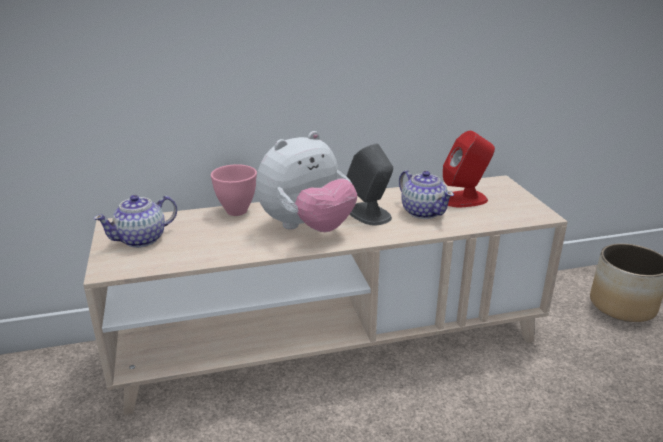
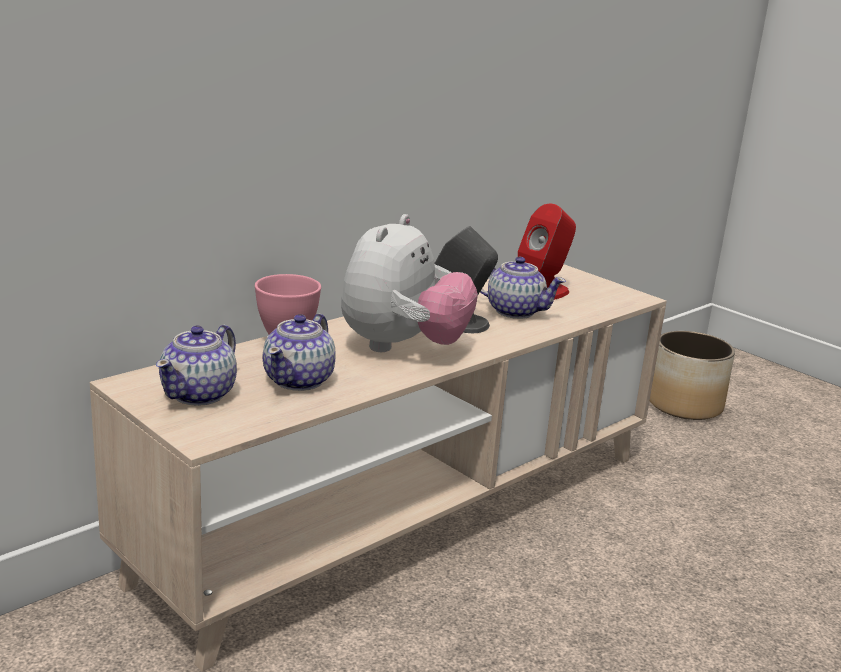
camera: 30 degrees left, 5 degrees down
none -> teapot [263,314,335,391]

